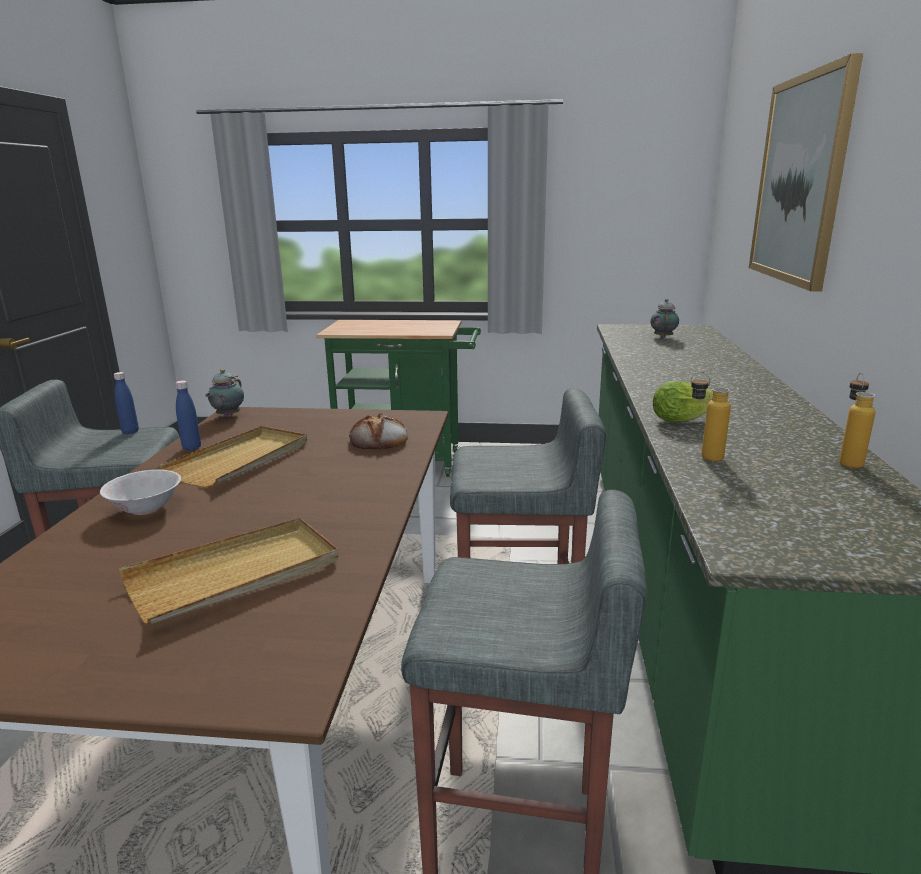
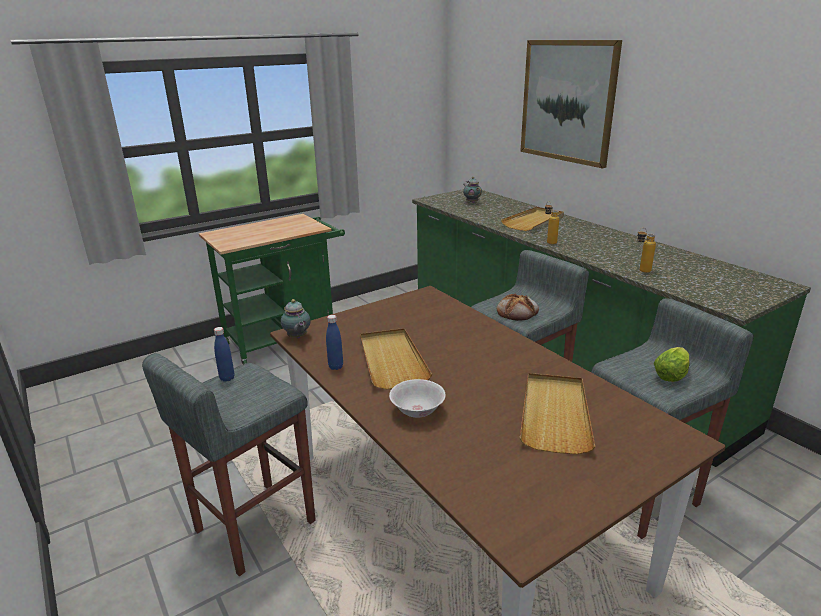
camera: 40 degrees left, 5 degrees up
bread [349,413,408,449] -> bread moved to [497,294,539,321]
lettuce [653,381,713,422] -> lettuce moved to [654,347,689,382]
bottle [839,372,876,468] -> bottle moved to [545,201,559,244]
none -> beige tray [501,207,564,231]

